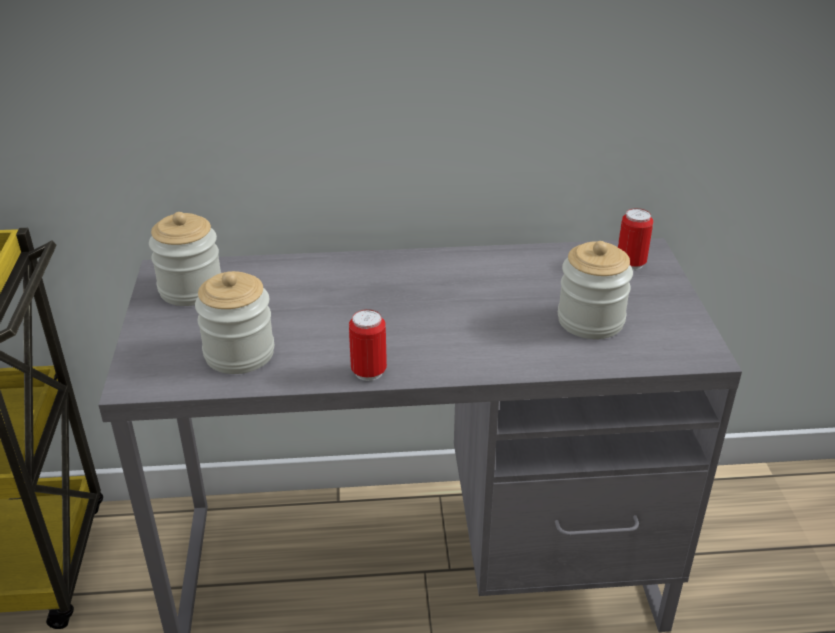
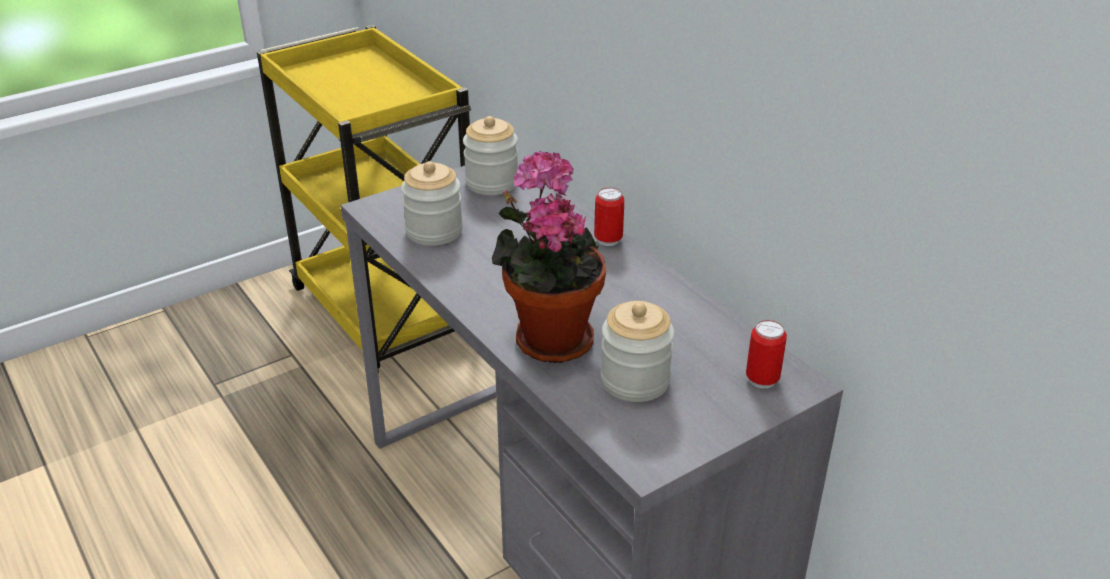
camera: 60 degrees right, 0 degrees up
can [349,309,387,381] -> can moved to [594,188,624,246]
none -> potted plant [492,151,606,363]

